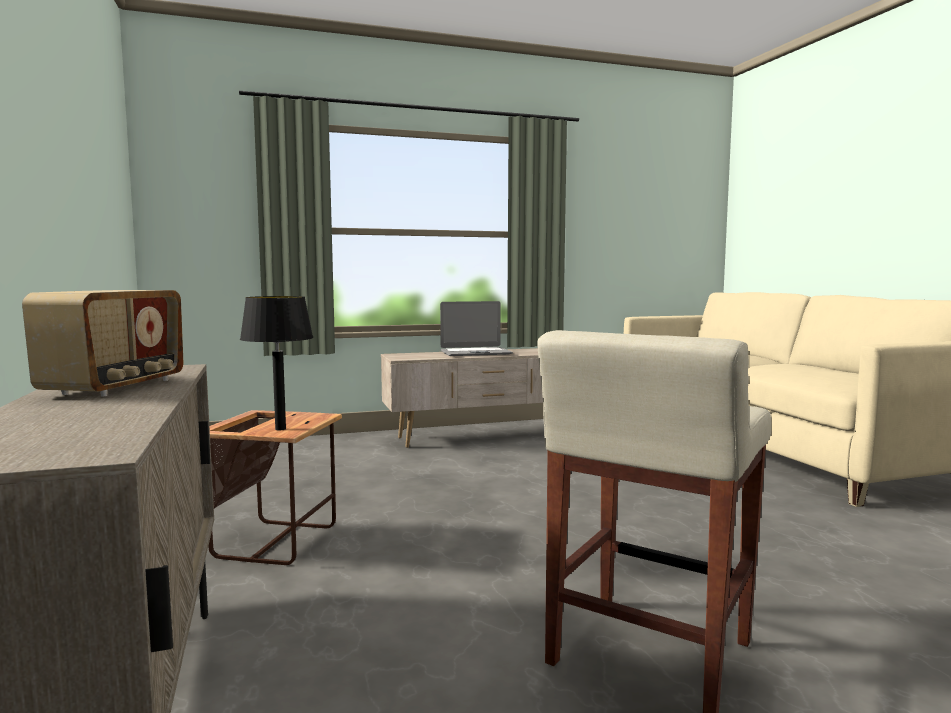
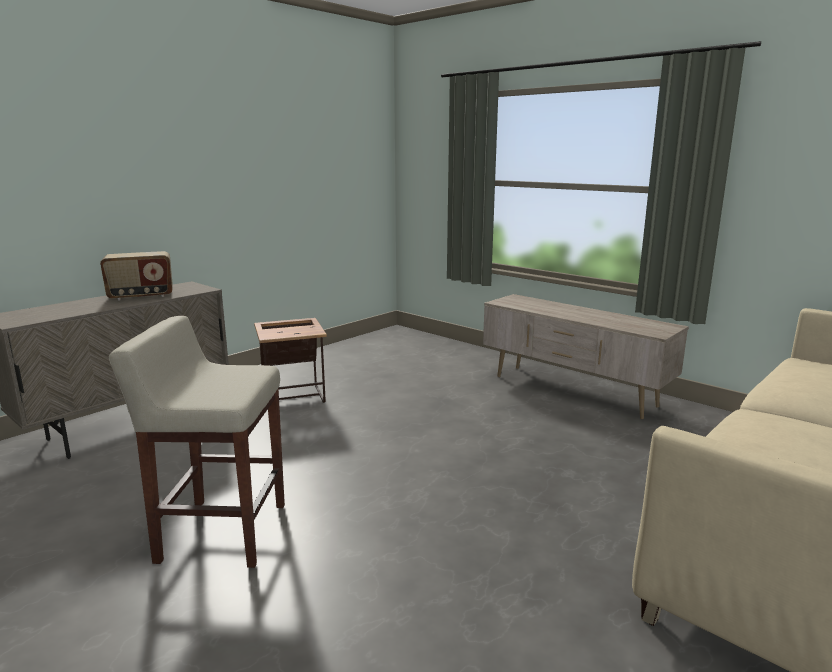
camera: 60 degrees right, 10 degrees up
black table lamp [240,296,313,431] -> none
laptop [440,301,513,356] -> none

